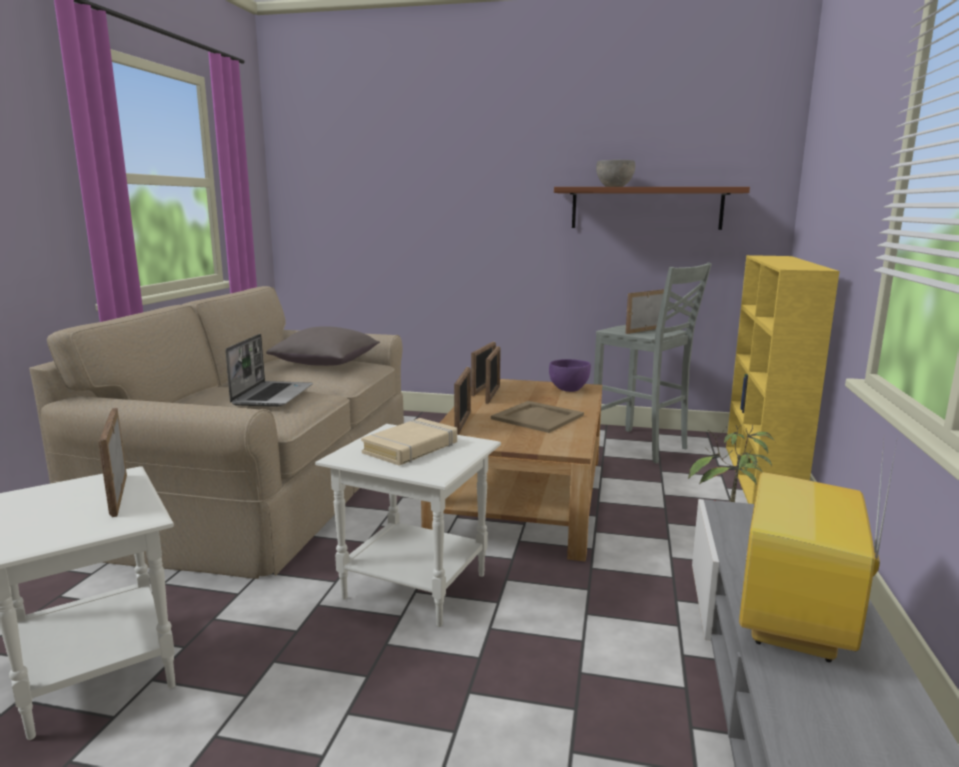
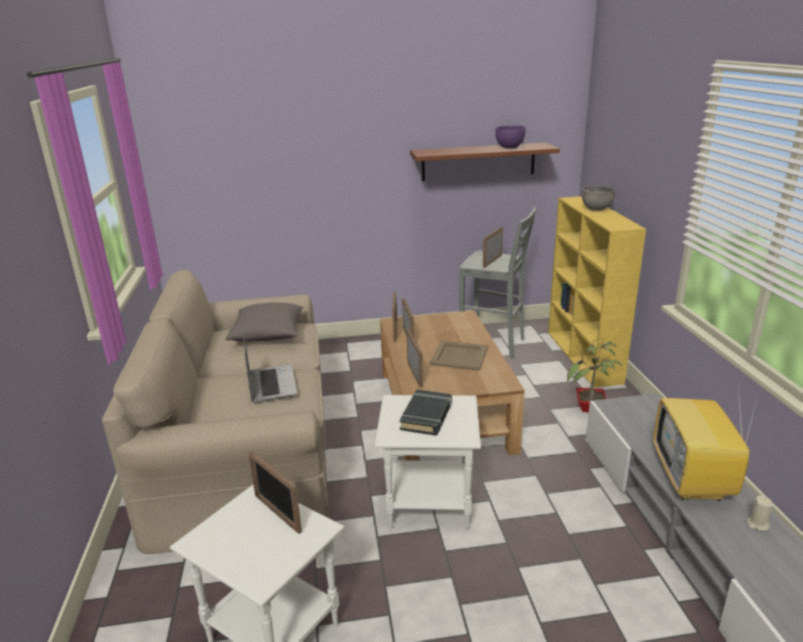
camera: 20 degrees left, 10 degrees up
beige book [361,418,457,466] -> black book [399,389,452,436]
purple bowl [549,359,591,392] -> purple bowl moved to [495,126,526,149]
grey bowl [596,160,635,187] -> grey bowl moved to [582,185,615,211]
none -> beige candle [746,495,773,531]

